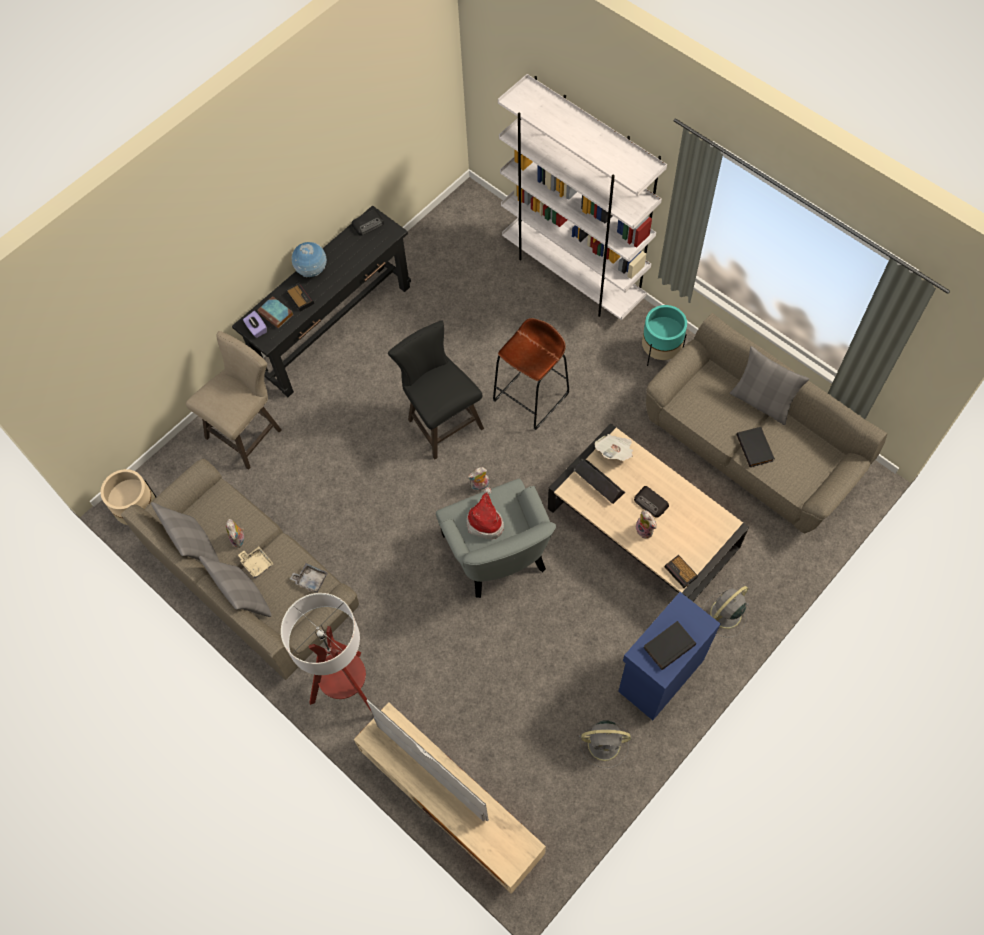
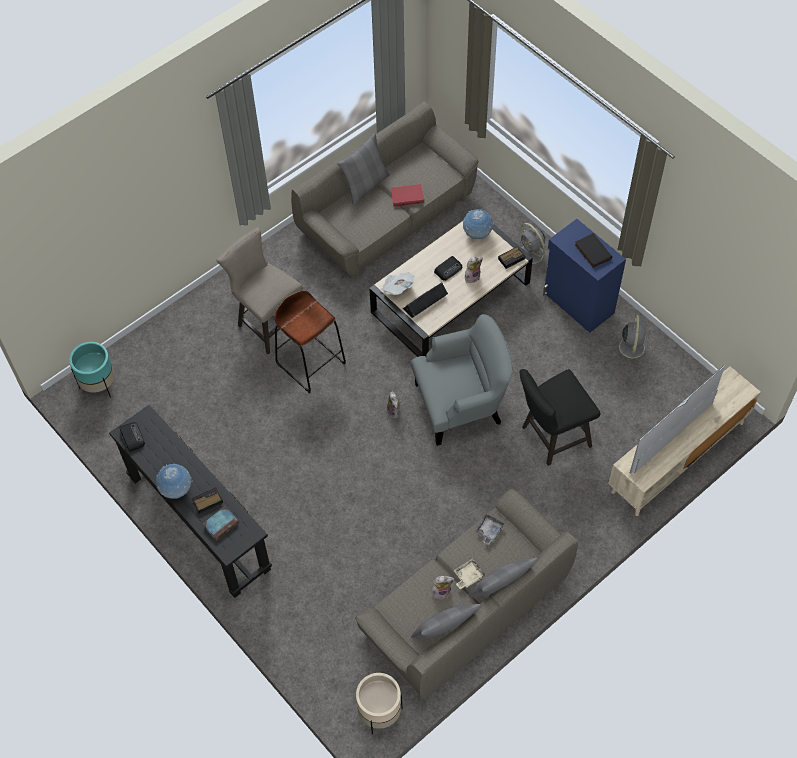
camera: 85 degrees left, 5 degrees down
beige stool [186,331,282,470] -> beige stool moved to [217,227,303,354]
purple tissue box [243,311,267,338] -> none
floor lamp [281,593,372,712] -> none
black stool [388,320,484,460] -> black stool moved to [519,369,601,466]
hat [467,487,504,539] -> none
white bookcase [498,74,667,321] -> none
turquoise planter [642,305,687,366] -> turquoise planter moved to [69,342,115,398]
black book [736,427,775,467] -> red book [391,184,424,206]
none -> globe [463,209,494,239]

